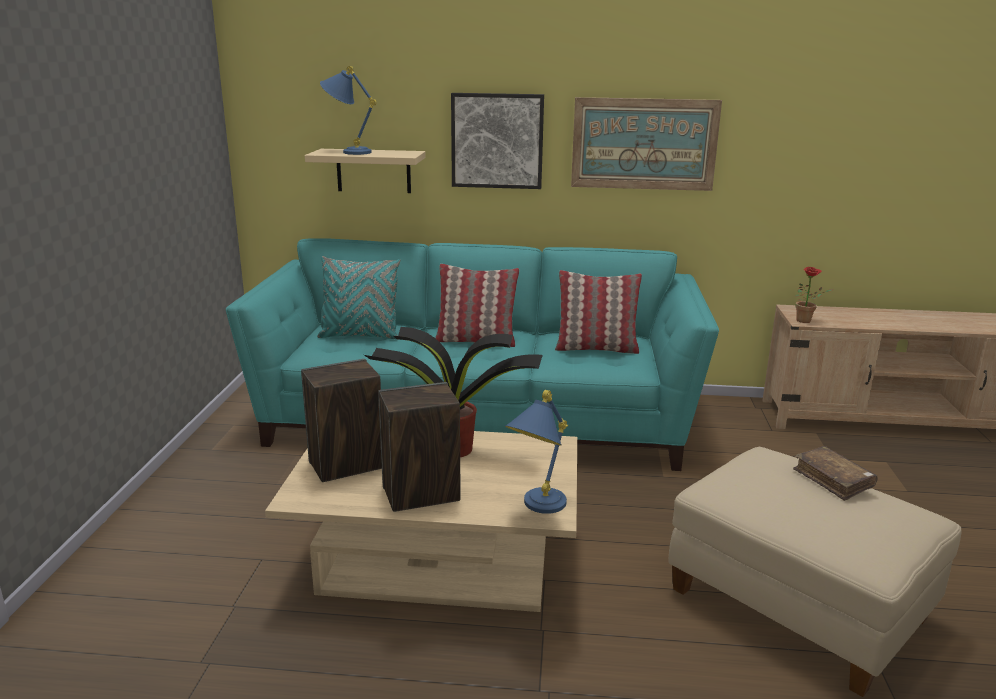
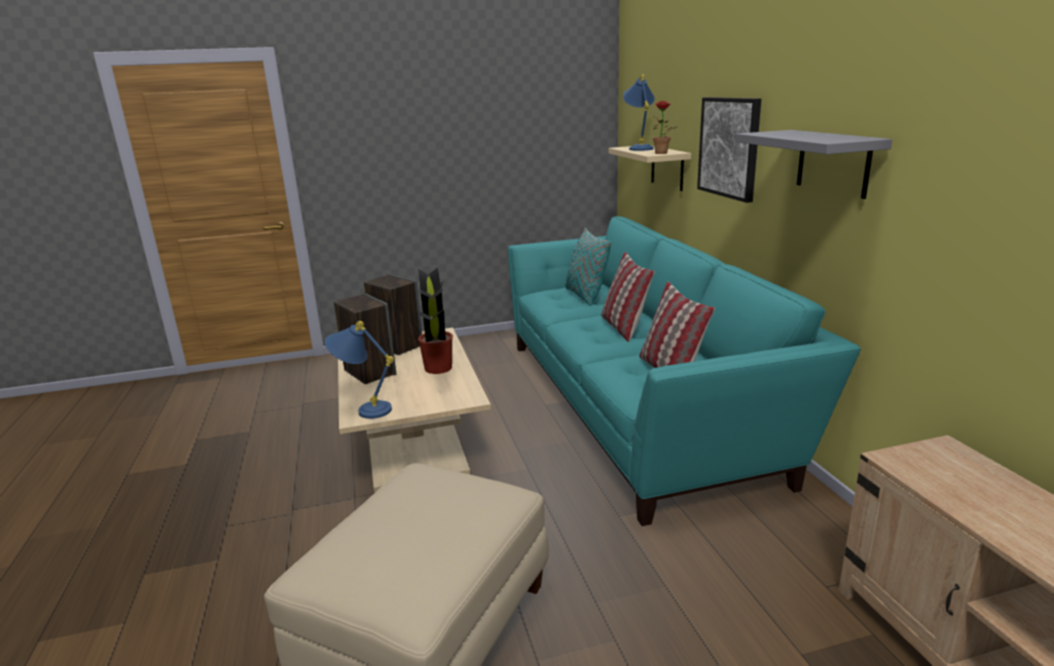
camera: 70 degrees right, 0 degrees up
picture [571,97,722,191] -> grey shelf [736,130,892,199]
brown book [793,446,877,501] -> none
potted plant [795,267,833,323] -> potted plant moved to [653,101,676,154]

